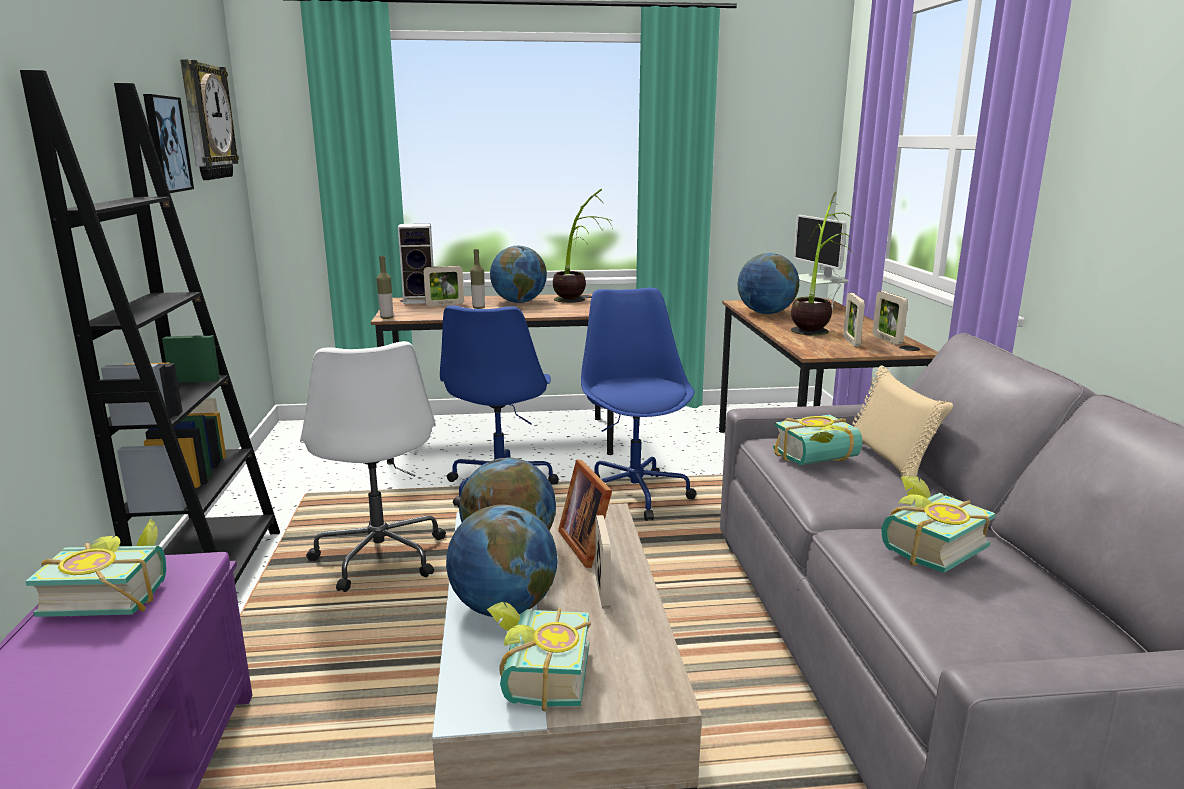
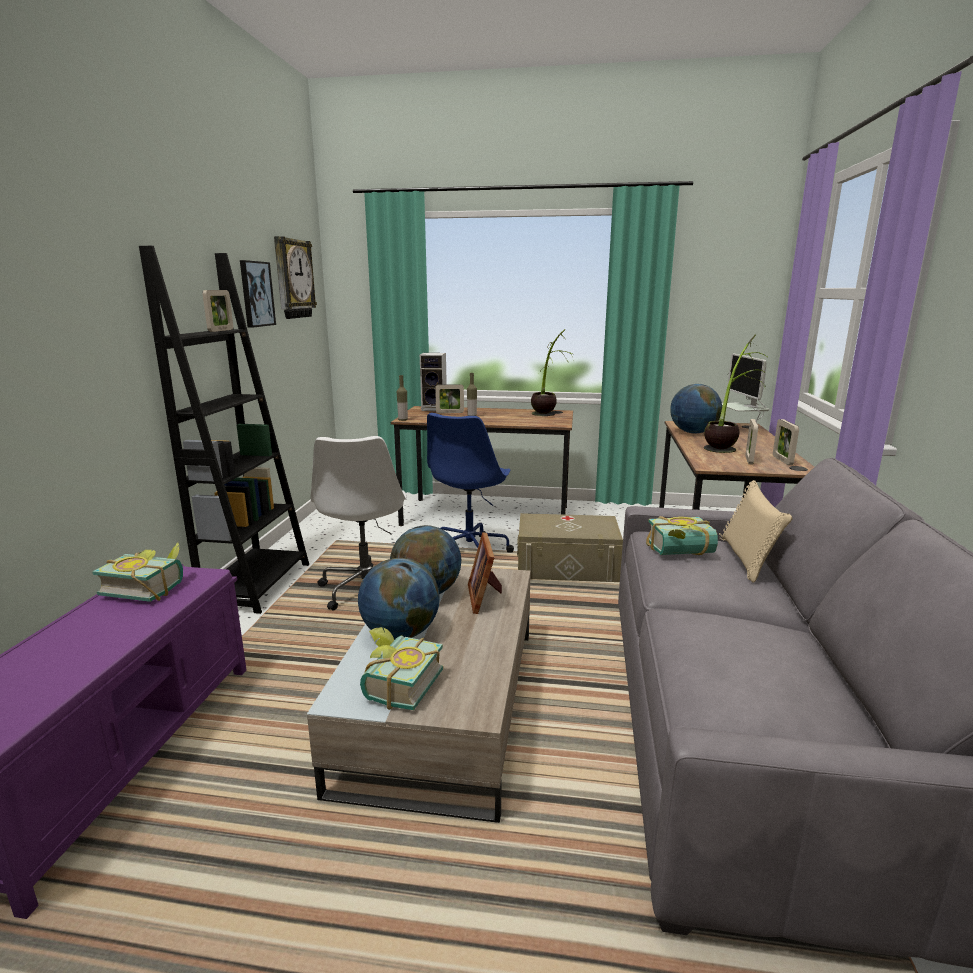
camera: 15 degrees right, 0 degrees up
globe [490,246,547,303] -> none
blue office chair [581,288,696,521] -> beige storage box [517,513,623,582]
picture frame [595,515,611,609] -> picture frame moved to [202,290,233,332]
book [881,476,996,573] -> none

